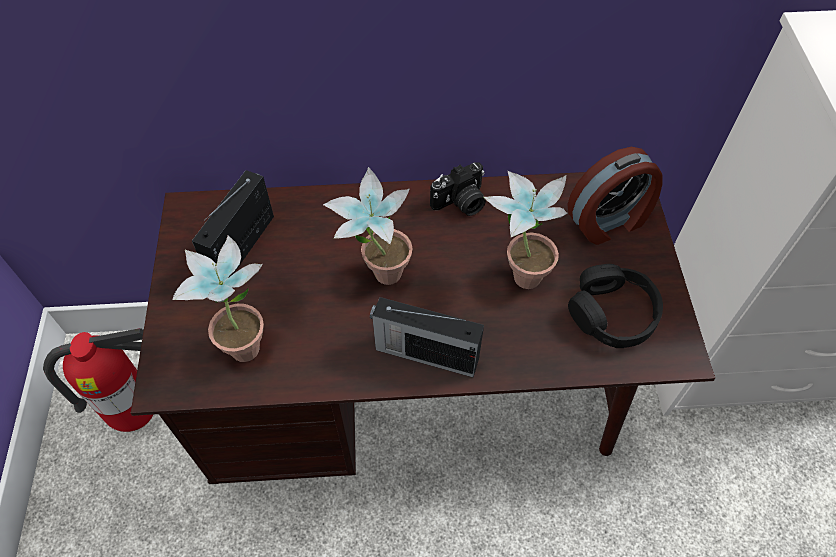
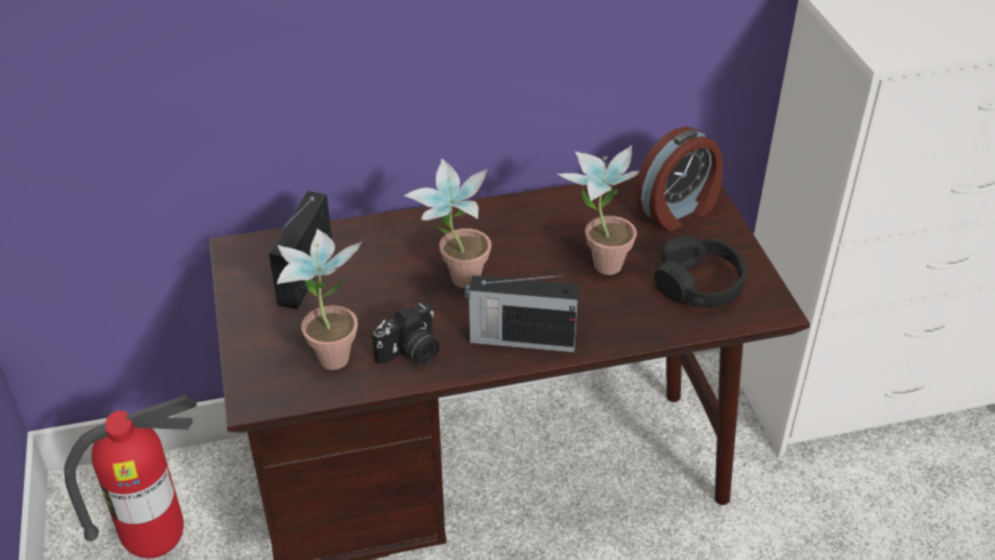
camera: 10 degrees left, 15 degrees down
camera [430,162,486,216] -> camera moved to [372,303,439,365]

